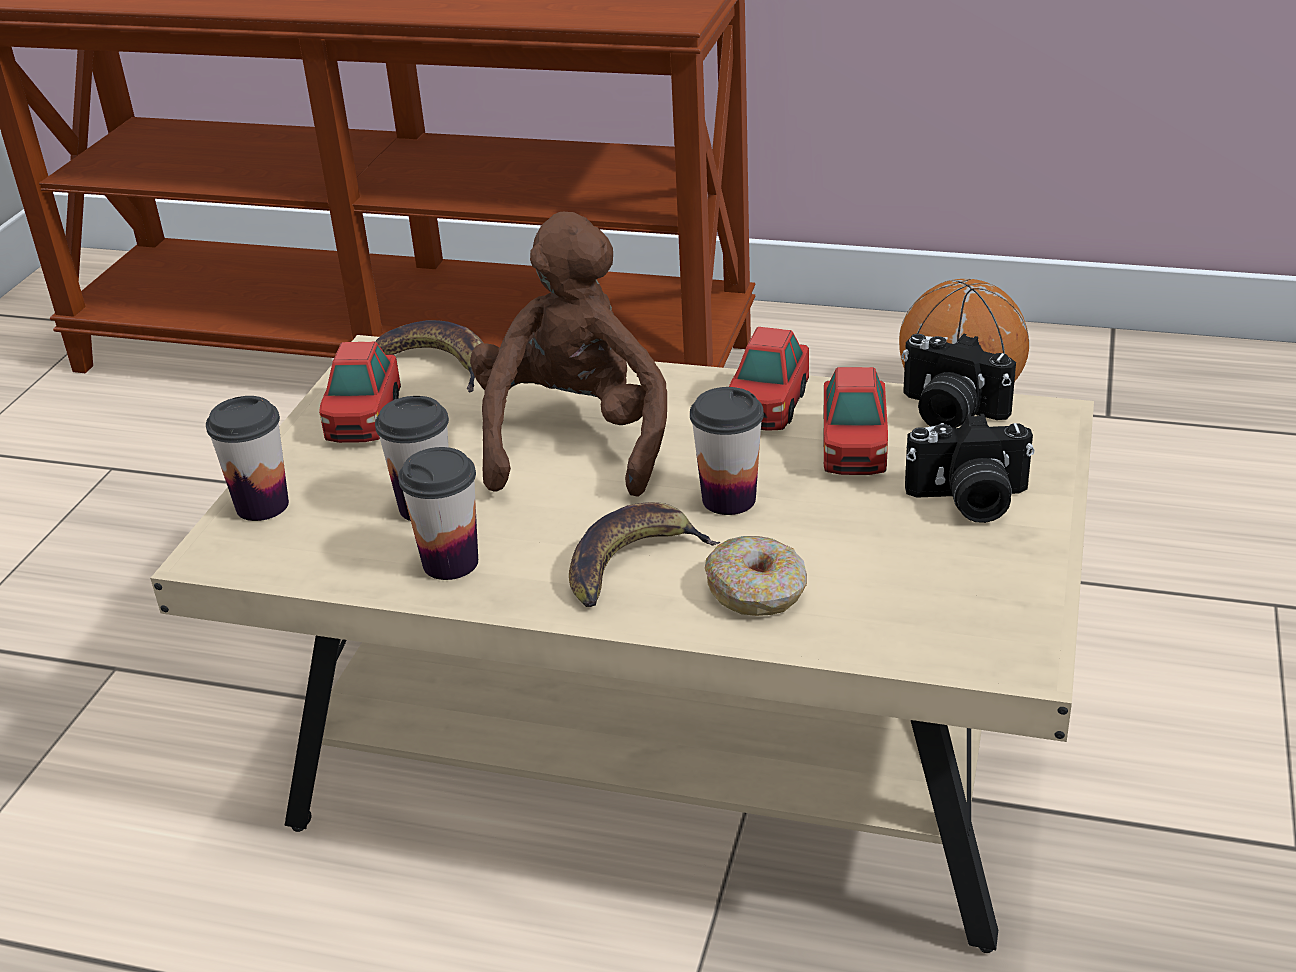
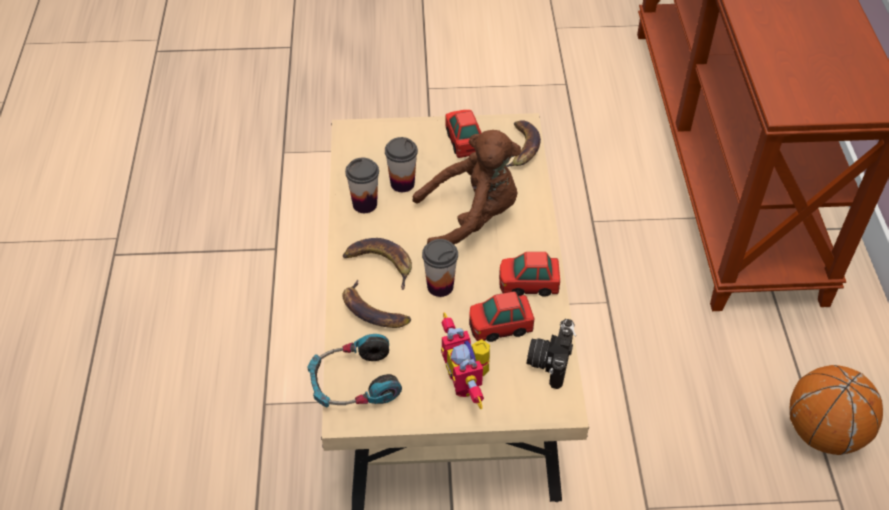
camera: 70 degrees right, 15 degrees up
cup [206,396,289,521] -> none
toy car [319,342,401,443] -> toy car turned 90 degrees clockwise [445,110,482,158]
donut [705,536,807,616] -> banana [342,280,411,328]
camera [905,414,1035,523] -> toy robot [441,312,490,409]
none -> headphones [308,334,402,408]

